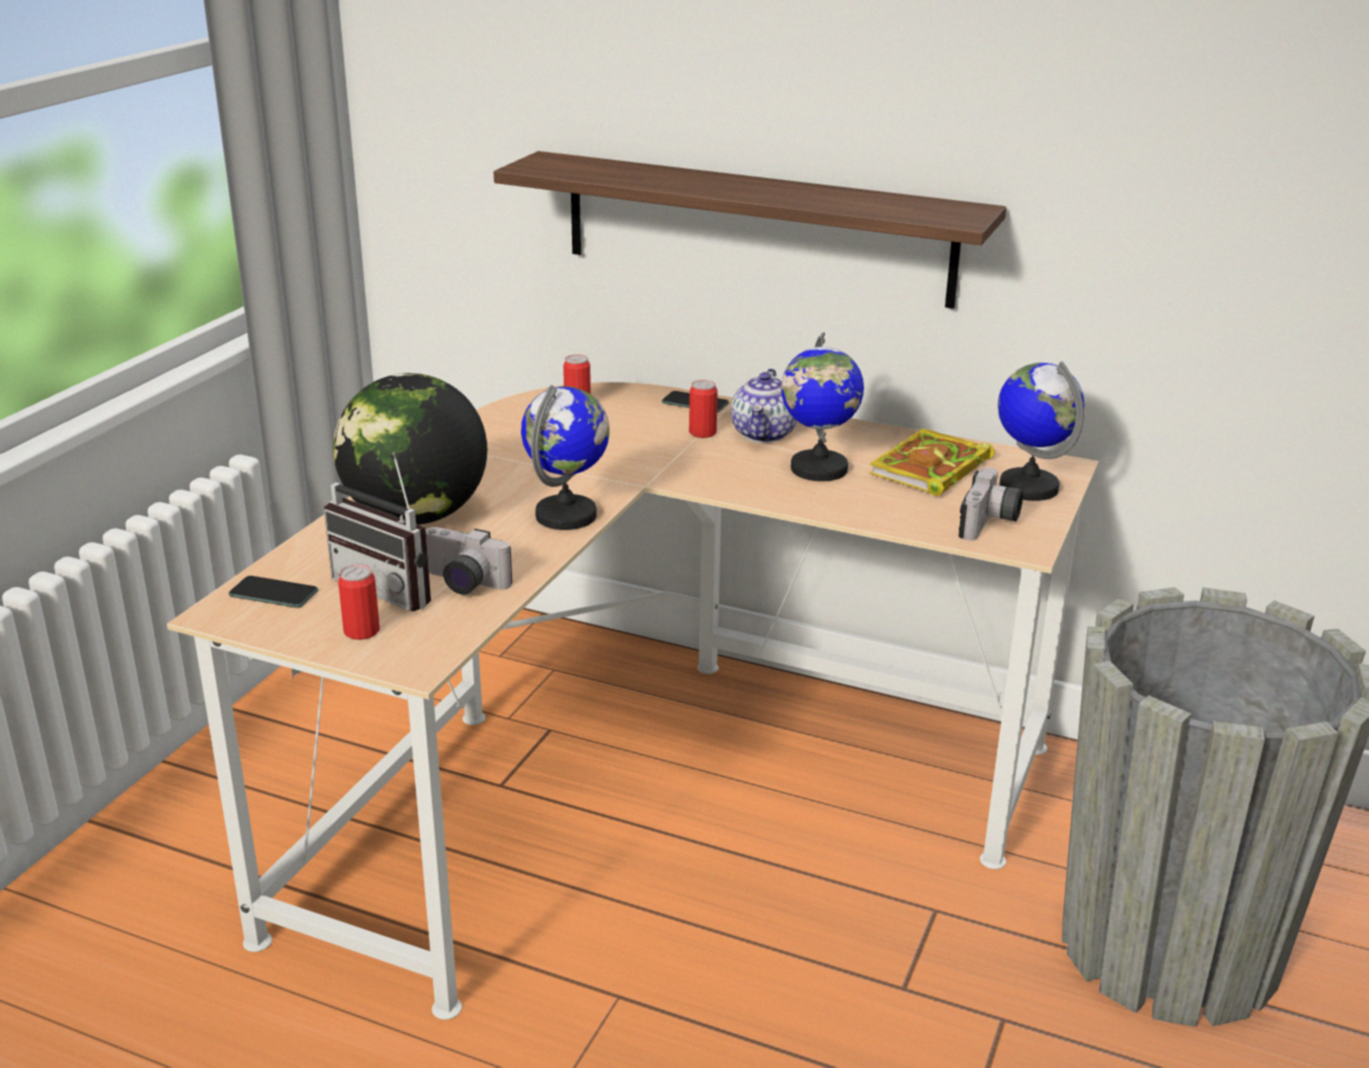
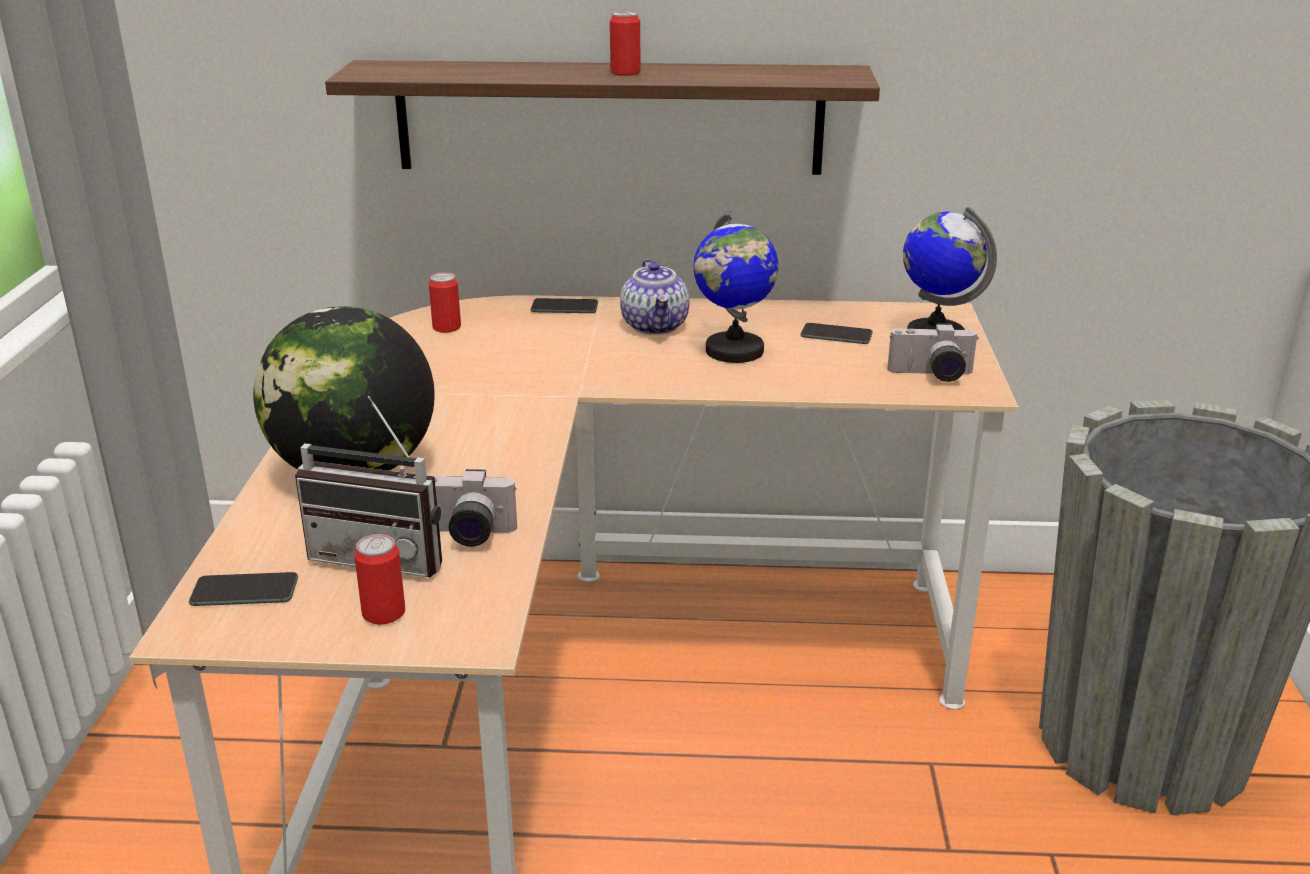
camera: 20 degrees left, 0 degrees up
globe [521,385,610,530] -> none
can [689,380,718,438] -> can moved to [610,11,641,76]
book [870,428,995,496] -> phone [800,323,873,344]
camera [959,467,1023,541] -> camera turned 90 degrees clockwise [887,323,979,382]

